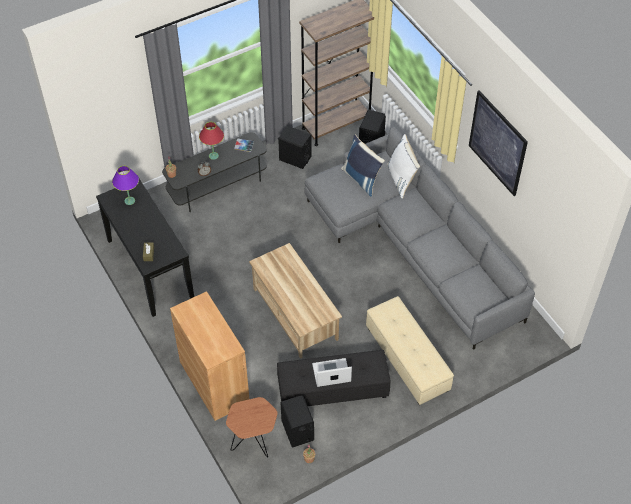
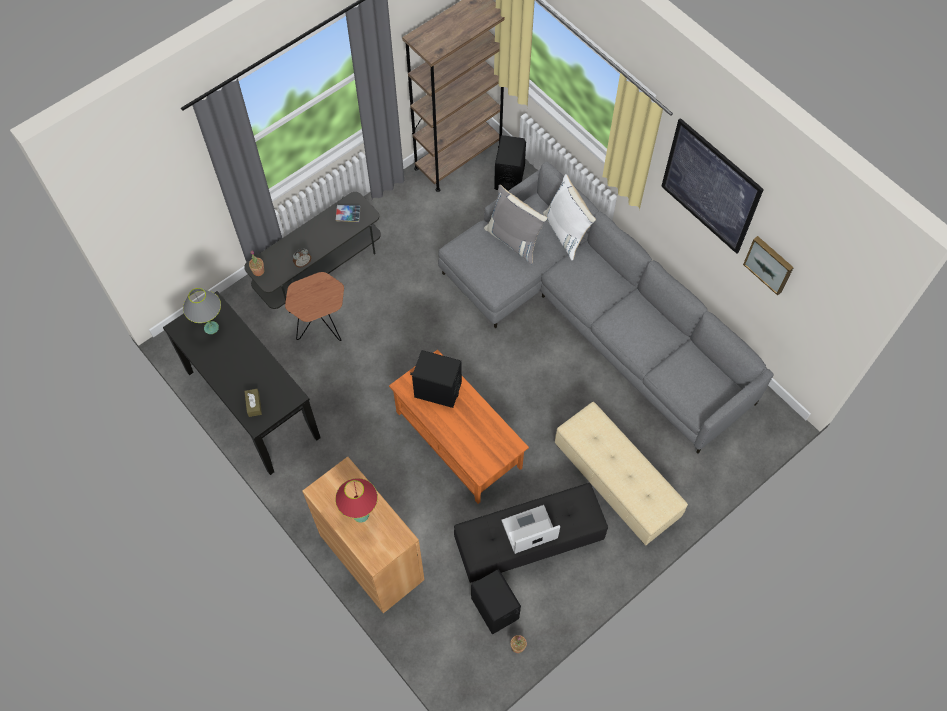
camera: 10 degrees left, 10 degrees up
purple table lamp [112,166,139,205] -> grey table lamp [183,288,221,334]
red table lamp [199,122,224,160] -> red table lamp moved to [335,478,378,523]
brown side table [226,397,278,457] -> brown side table moved to [285,272,344,341]
beige coffee table [249,243,342,359] -> orange coffee table [389,350,529,504]
black speaker [278,126,311,169] -> black speaker moved to [410,350,462,408]
blue pillow [341,135,385,197] -> grey pillow [484,185,547,264]
none -> picture [743,236,794,296]

